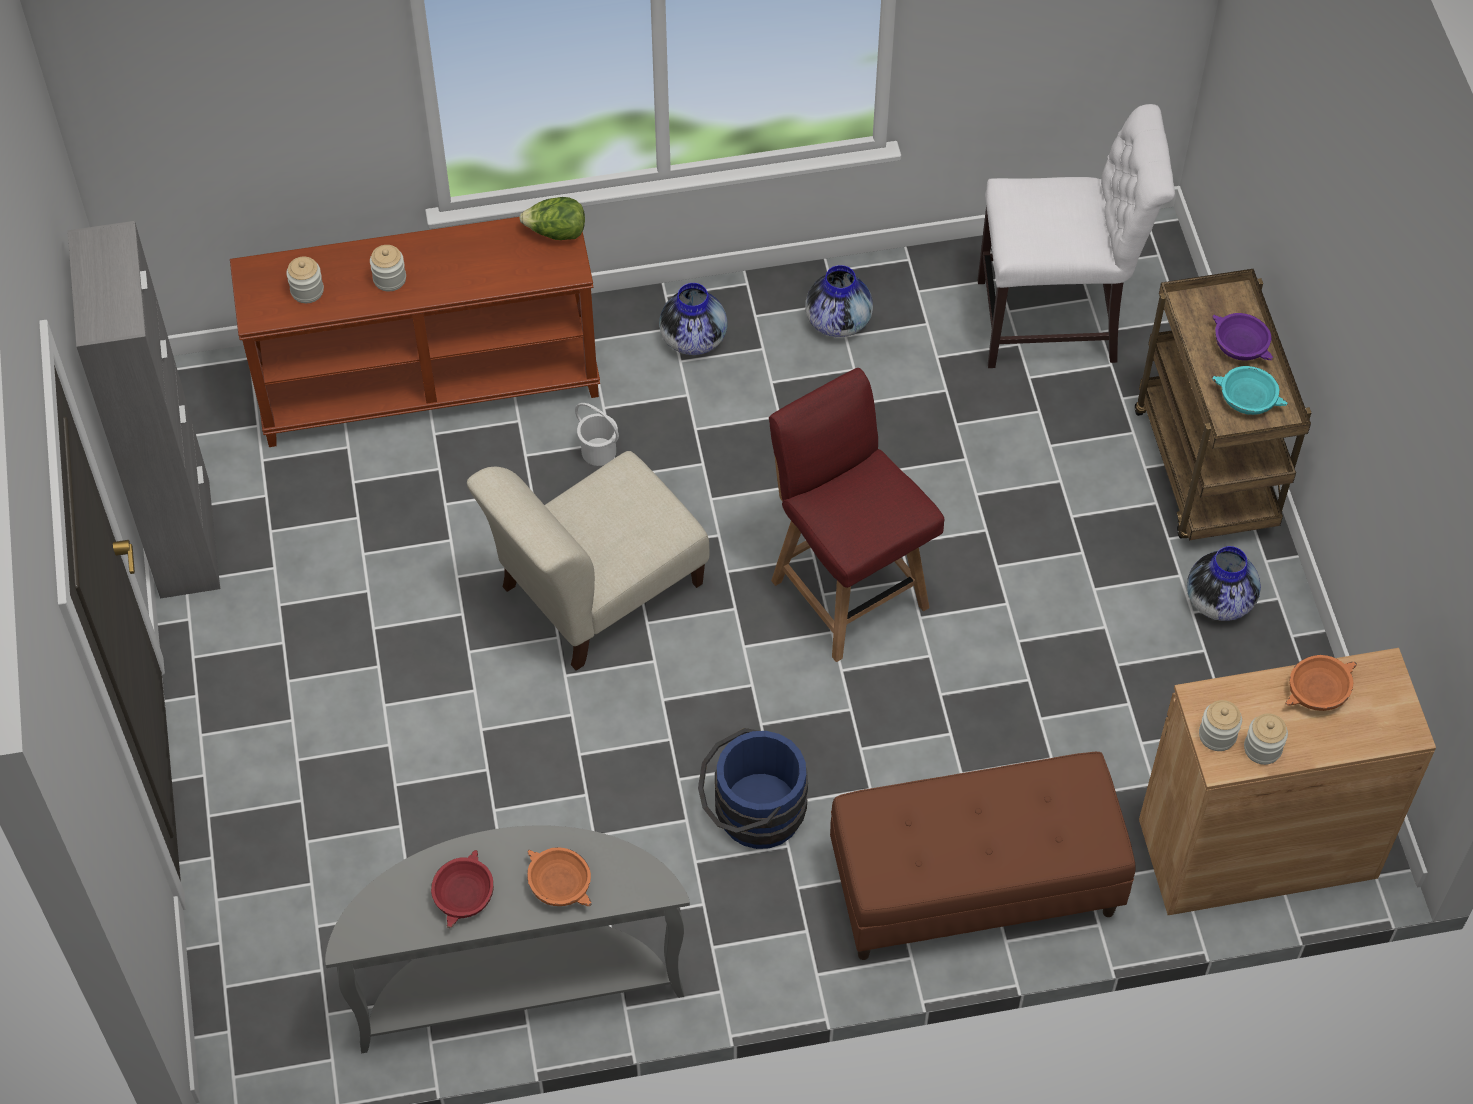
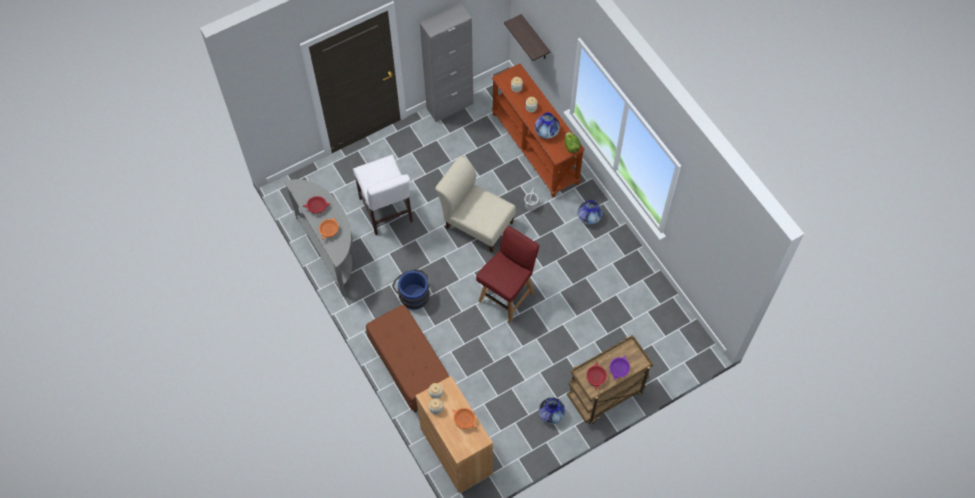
camera: 70 degrees right, 5 degrees up
vase [805,265,873,337] -> vase moved to [535,112,560,139]
white chair [978,104,1175,368] -> white chair moved to [353,155,413,235]
turquoise bowl [1212,366,1288,415] -> red bowl [586,362,607,390]
none -> shelf [504,14,550,61]

